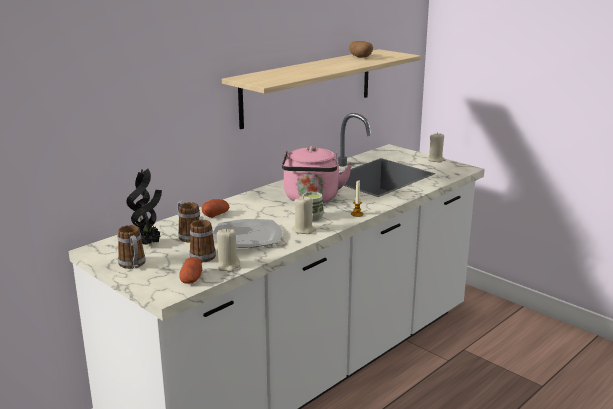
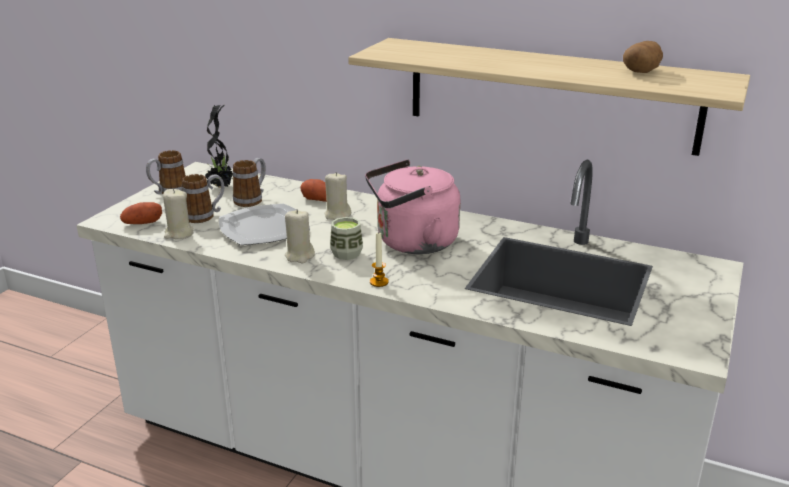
camera: 70 degrees right, 5 degrees up
beige candle [427,132,445,162] -> beige candle moved to [324,172,351,220]

